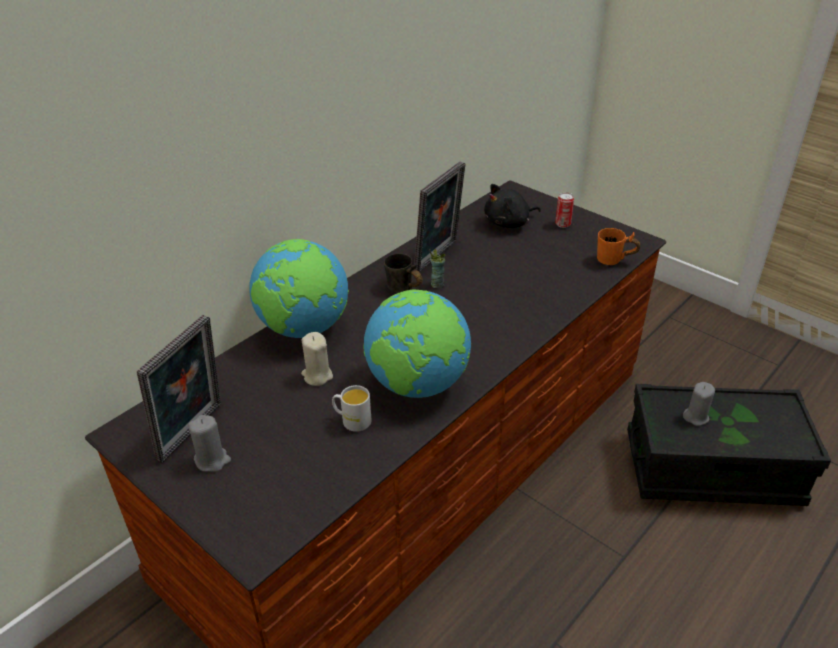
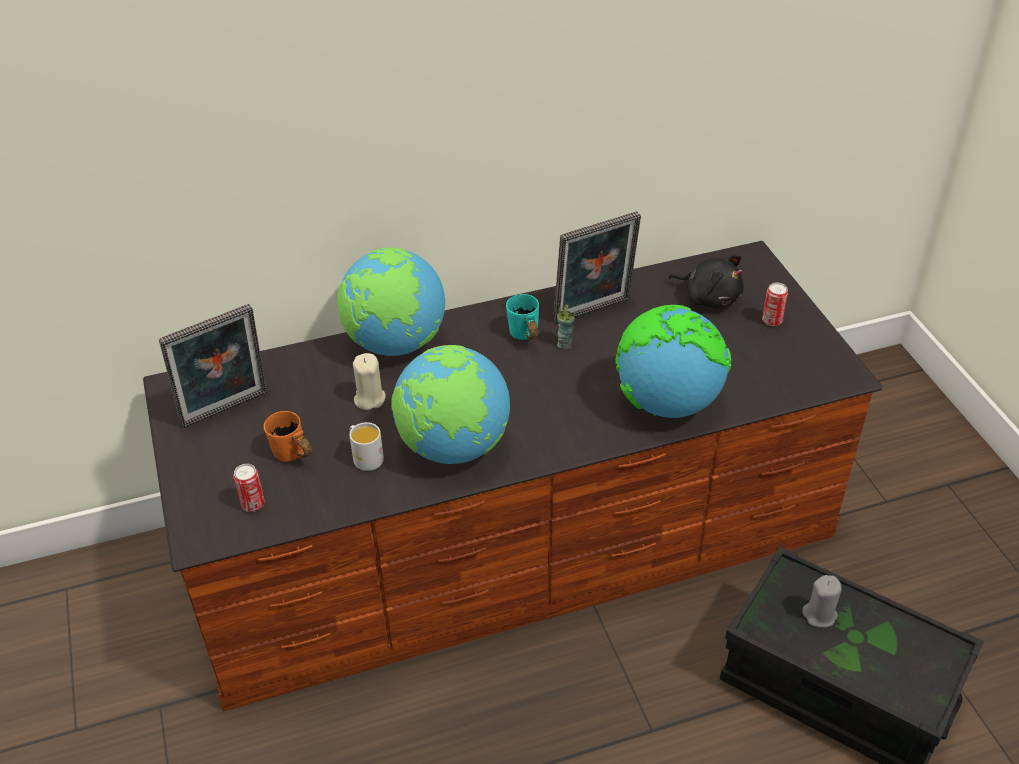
camera: 30 degrees right, 5 degrees up
grey candle [188,415,231,472] -> none
grey mug [384,253,423,292] -> turquoise mug [506,294,539,340]
black plush toy [484,184,541,228] -> black plush toy turned 150 degrees counterclockwise [668,255,744,308]
orange mug [597,228,640,265] -> orange mug moved to [264,411,312,461]
none -> can [233,464,265,512]
none -> globe [616,305,731,418]

